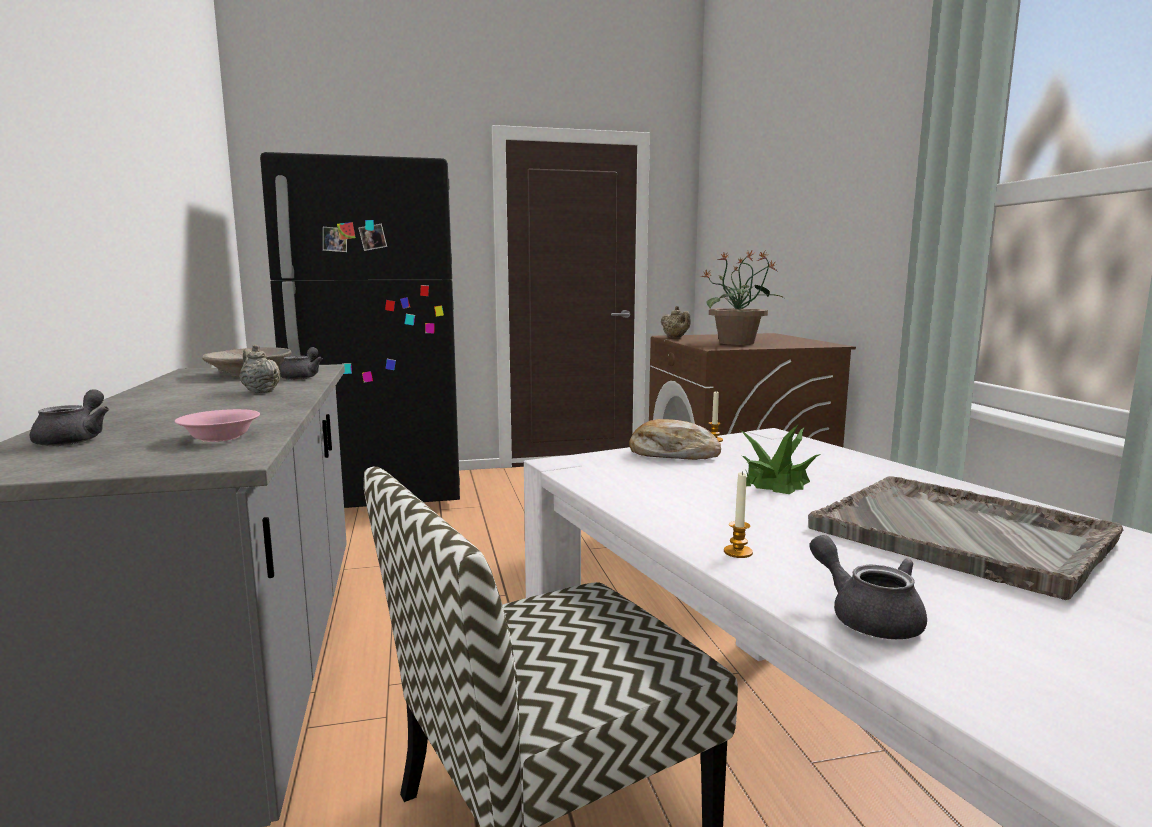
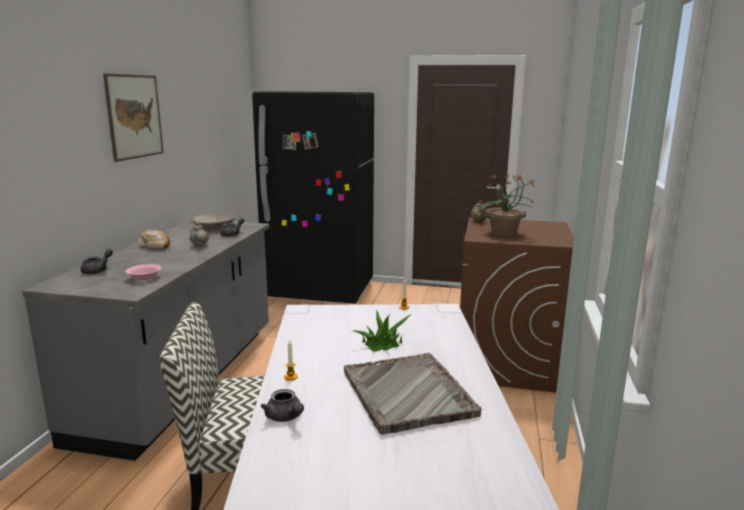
camera: 25 degrees right, 5 degrees up
bread [629,419,721,460] -> bread moved to [138,230,170,250]
grey teapot [809,535,927,639] -> grey teapot turned 150 degrees clockwise [261,389,304,422]
none -> picture [103,73,164,162]

